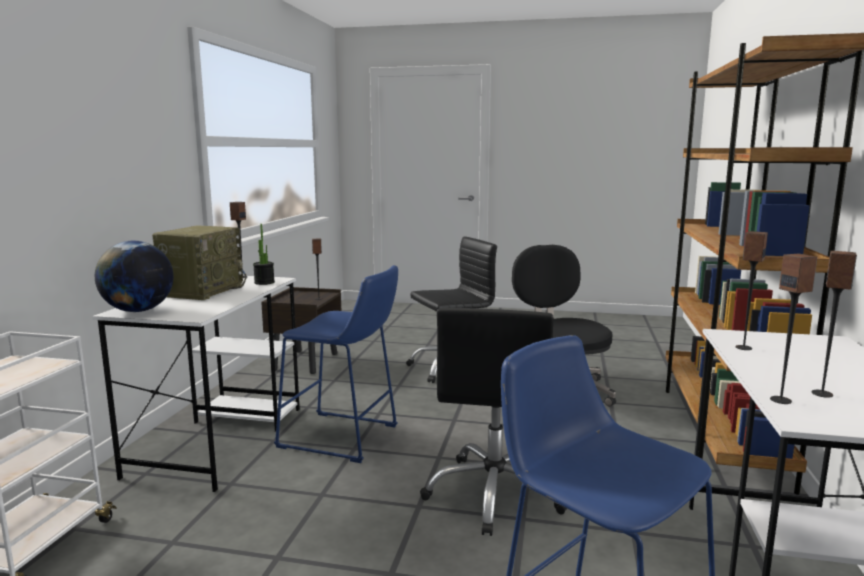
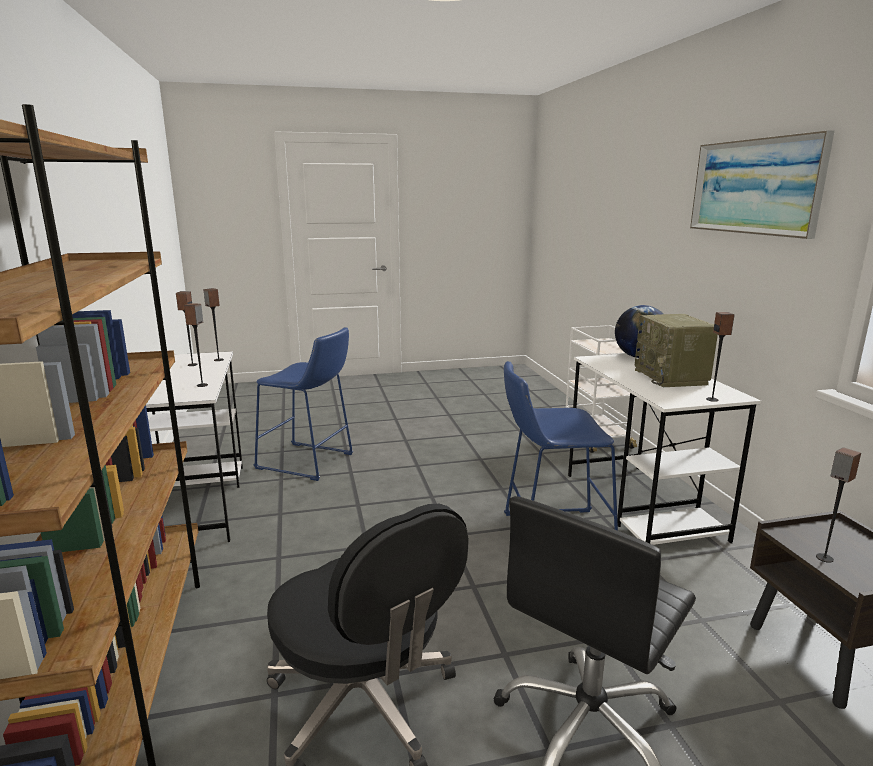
camera: 155 degrees right, 5 degrees up
potted plant [253,224,275,285] -> none
black office chair [420,308,567,536] -> none
none -> picture [690,130,835,239]

